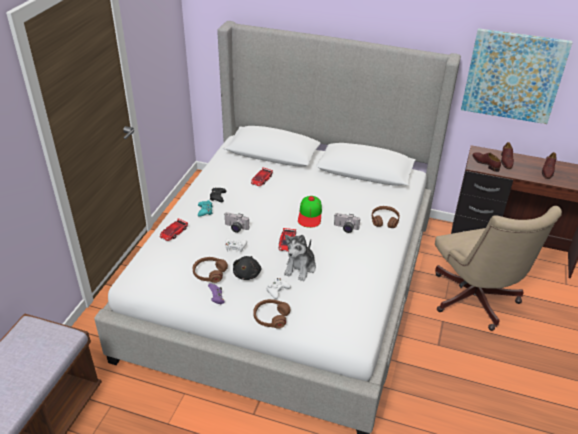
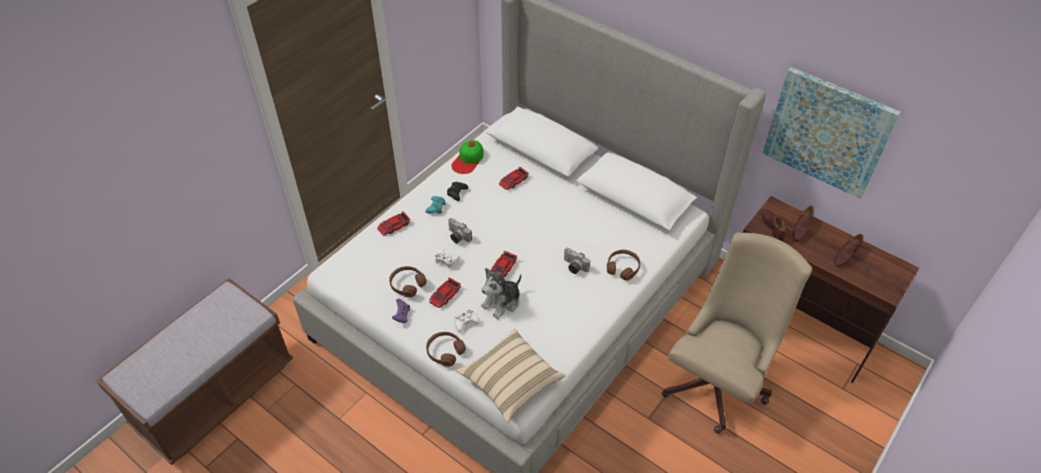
camera: 20 degrees right, 10 degrees up
black plush toy [233,256,261,280] -> toy car [429,277,461,308]
cap [298,196,322,228] -> cap moved to [451,140,484,174]
beige office chair [435,206,562,331] -> beige office chair turned 150 degrees counterclockwise [662,232,812,434]
none -> beige pillow [457,329,566,423]

